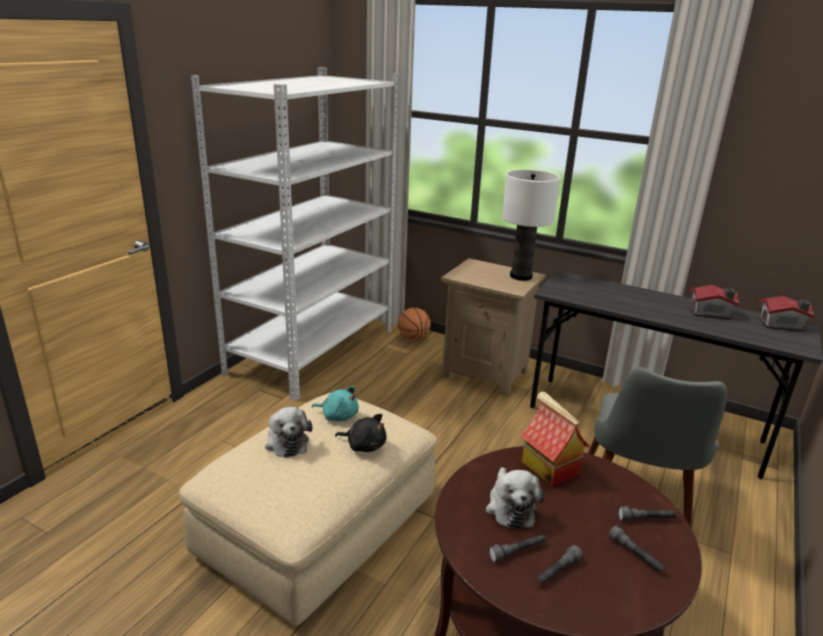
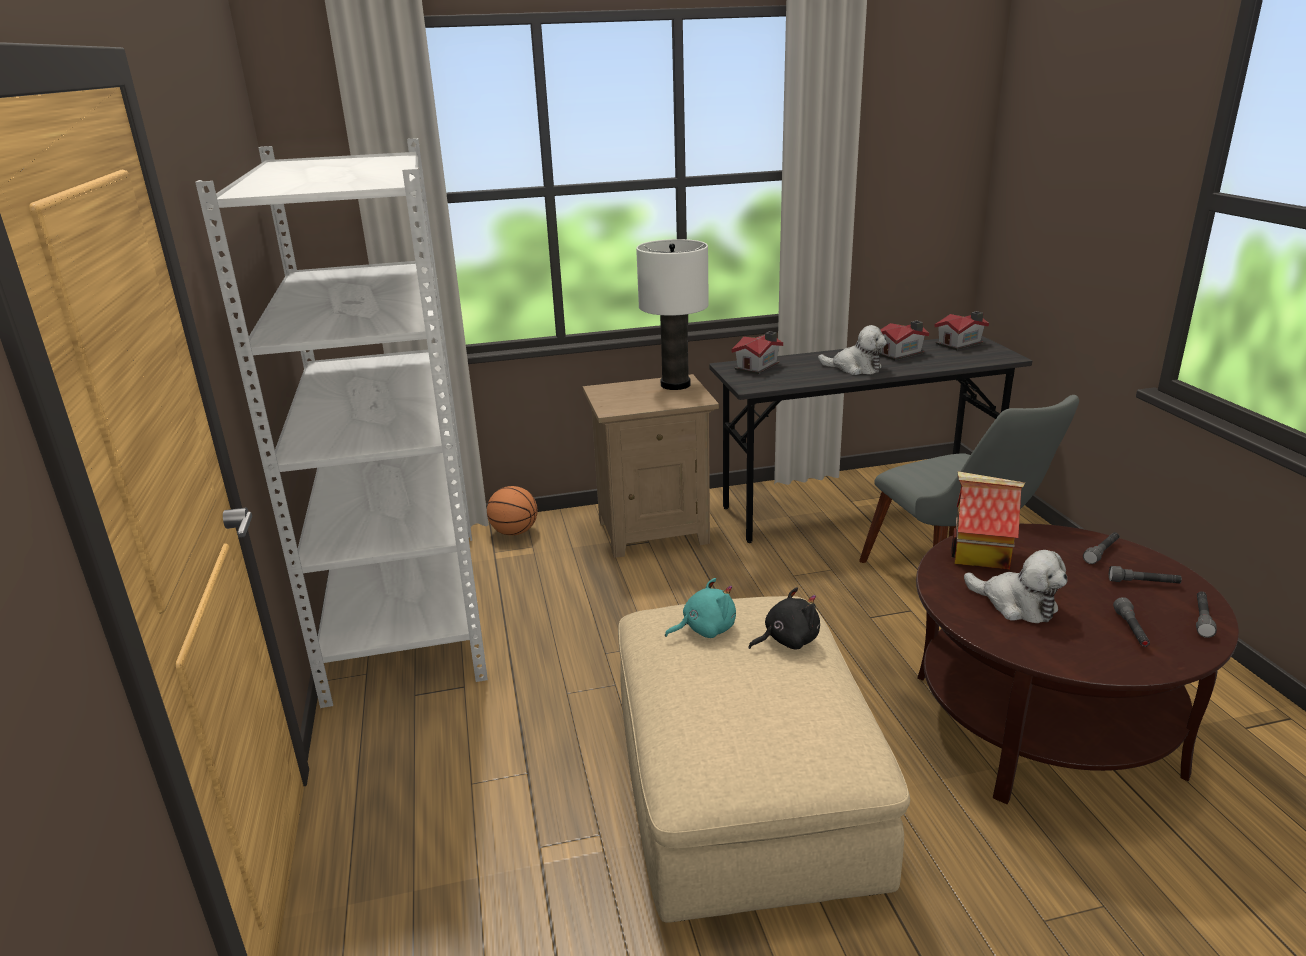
camera: 40 degrees left, 0 degrees up
plush toy [265,407,312,458] -> plush toy moved to [818,325,887,375]
grey flashlight [489,534,546,562] -> grey flashlight moved to [1196,591,1217,638]
none -> toy house [732,331,783,374]

